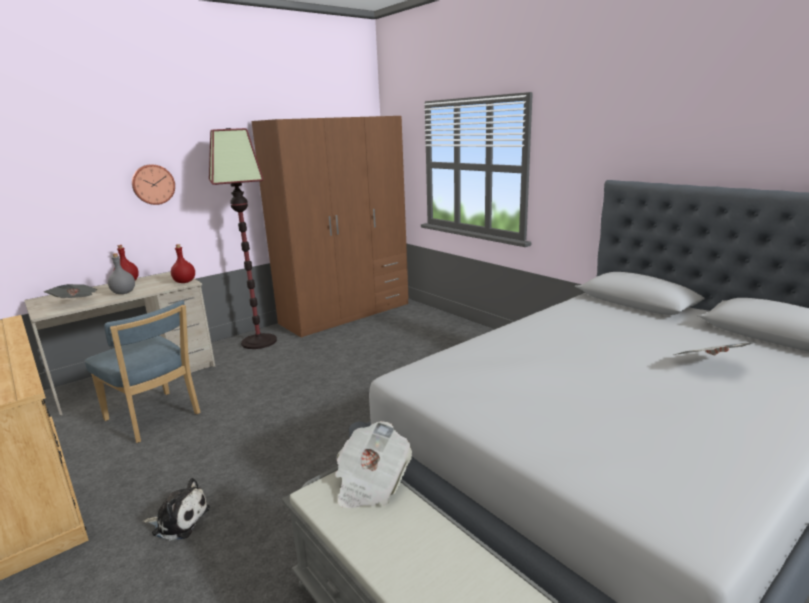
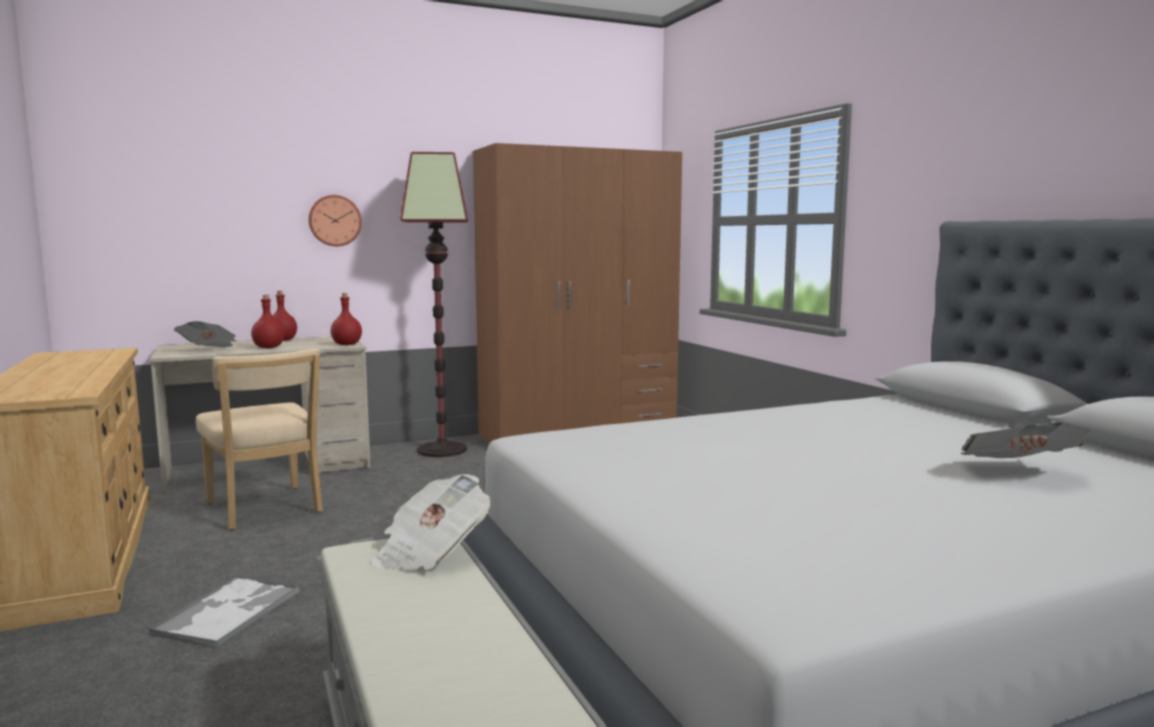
camera: 15 degrees right, 10 degrees down
blue chair [85,300,200,443] -> beige chair [196,348,323,530]
grey bottle [108,253,135,294] -> red bottle [251,295,285,348]
plush toy [143,478,210,541] -> tray [147,576,300,648]

